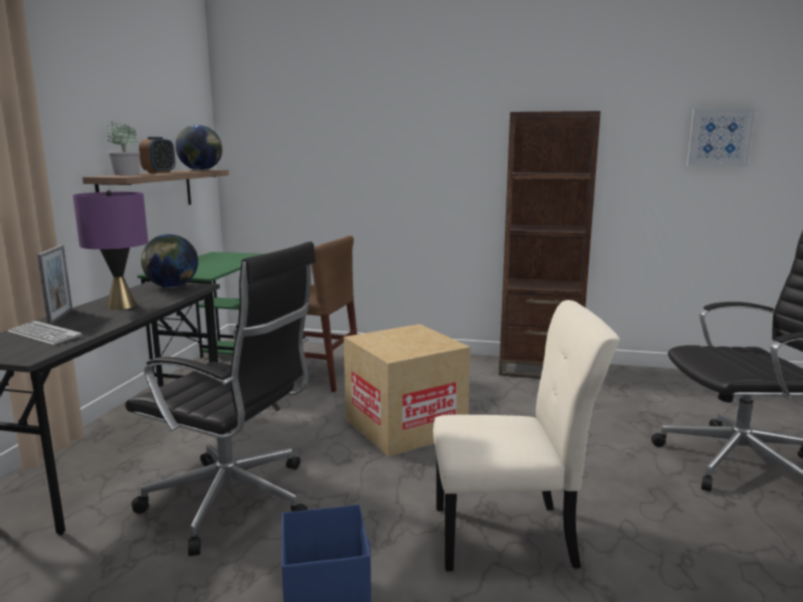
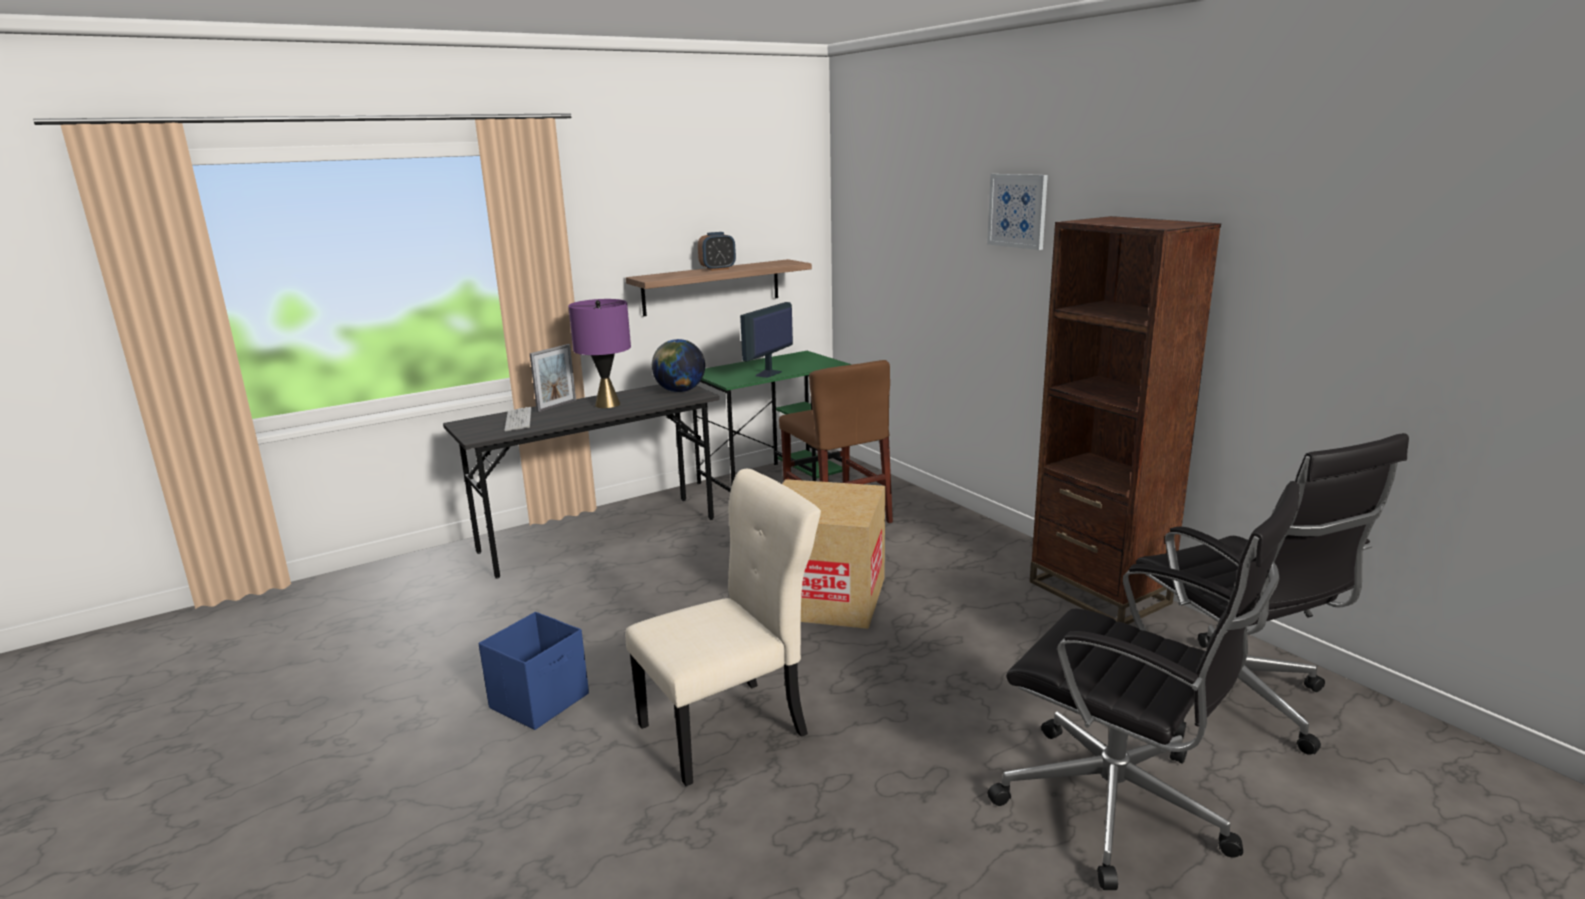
camera: 45 degrees right, 5 degrees up
potted plant [107,121,140,175] -> none
black office chair [125,241,316,556] -> black office chair moved to [1136,433,1409,755]
globe [175,125,222,171] -> none
beige chair [433,300,620,571] -> beige chair turned 75 degrees counterclockwise [625,469,821,786]
picture [687,108,755,166] -> picture moved to [987,174,1048,250]
none -> monitor [740,302,793,378]

